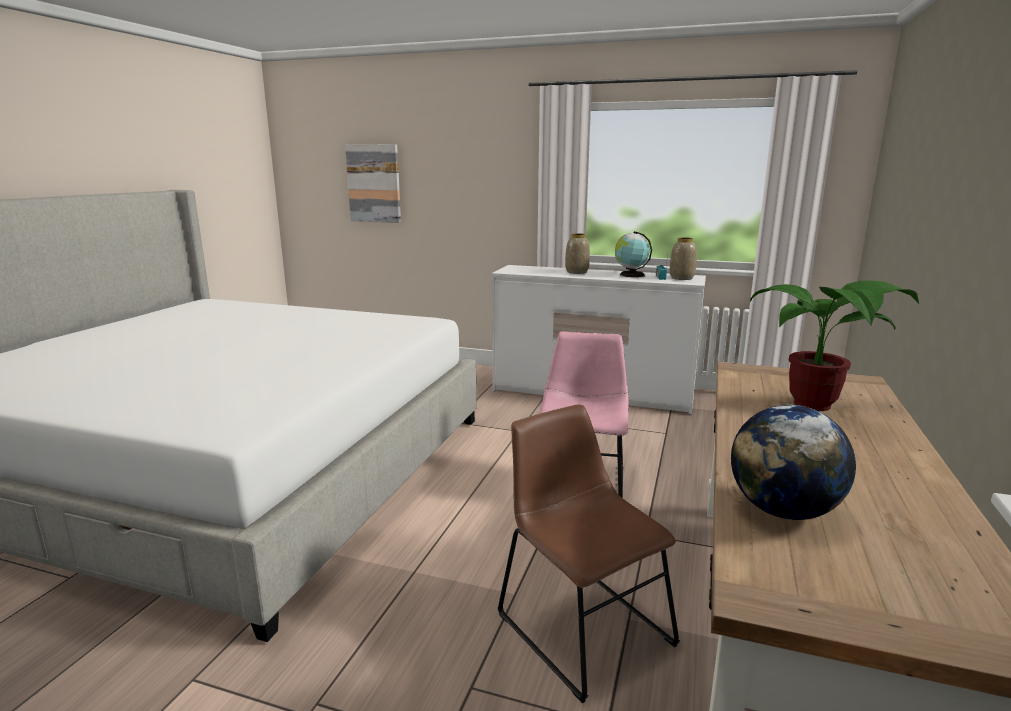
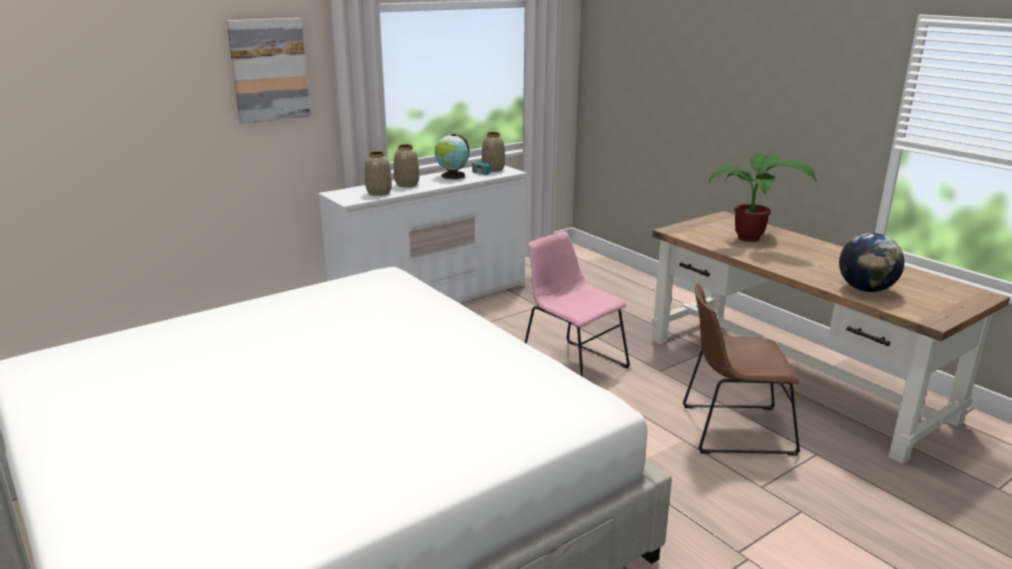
camera: 55 degrees left, 5 degrees up
picture [345,144,401,223] -> picture moved to [227,18,311,124]
none -> vase [365,151,392,196]

